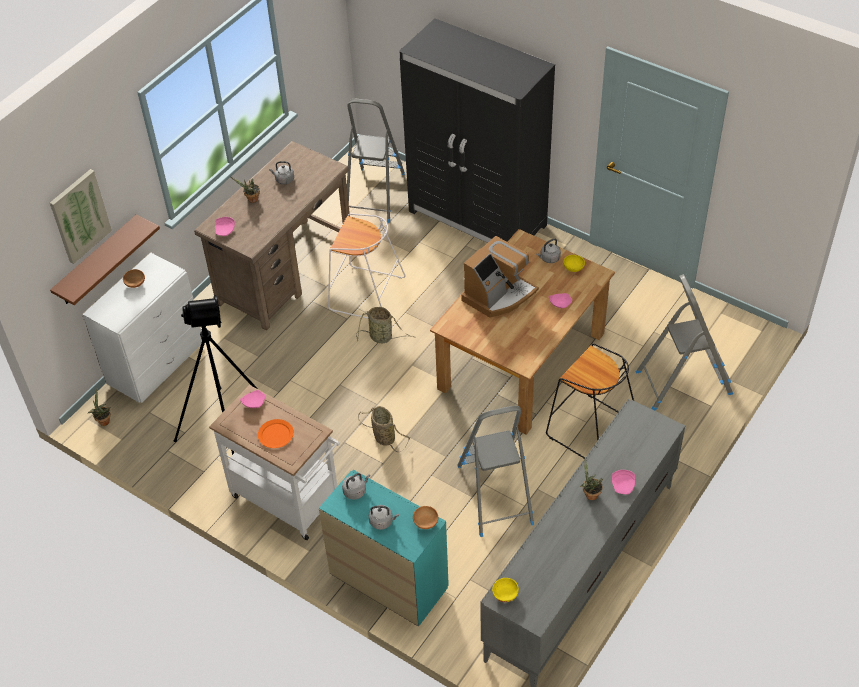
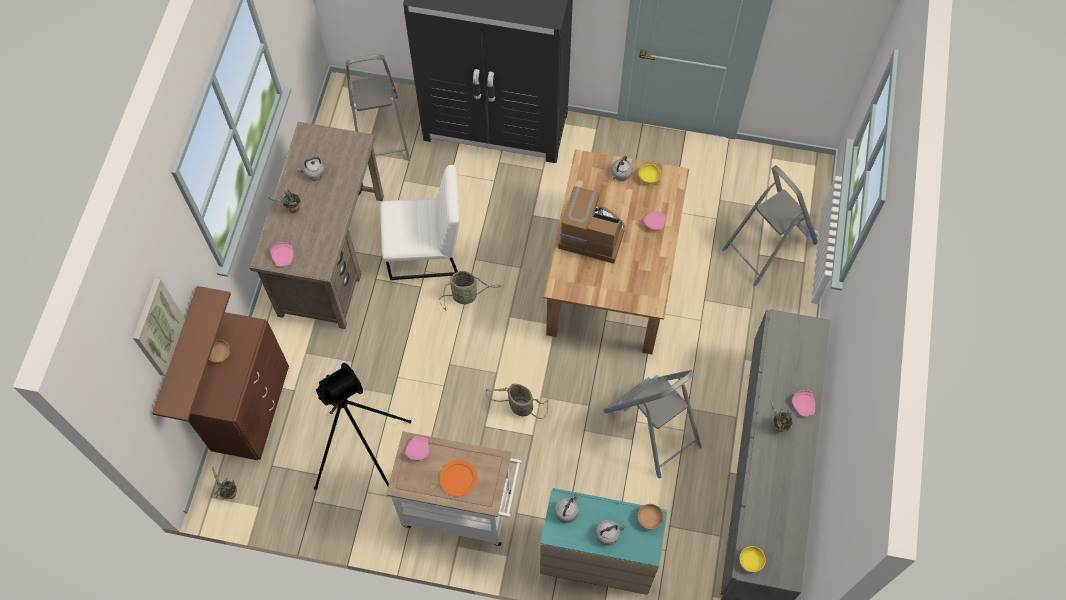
camera: 25 degrees left, 15 degrees up
white dresser [82,253,202,403] -> brown dresser [188,312,289,460]
white stool [328,213,406,319] -> white chair [380,165,460,280]
coffee machine [461,236,539,318] -> coffee machine turned 90 degrees counterclockwise [558,186,626,264]
black stool [546,344,634,458] -> none

